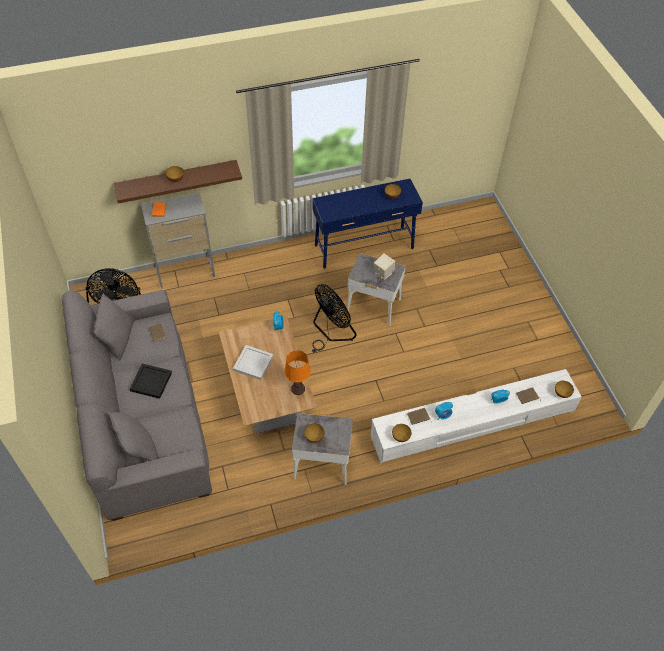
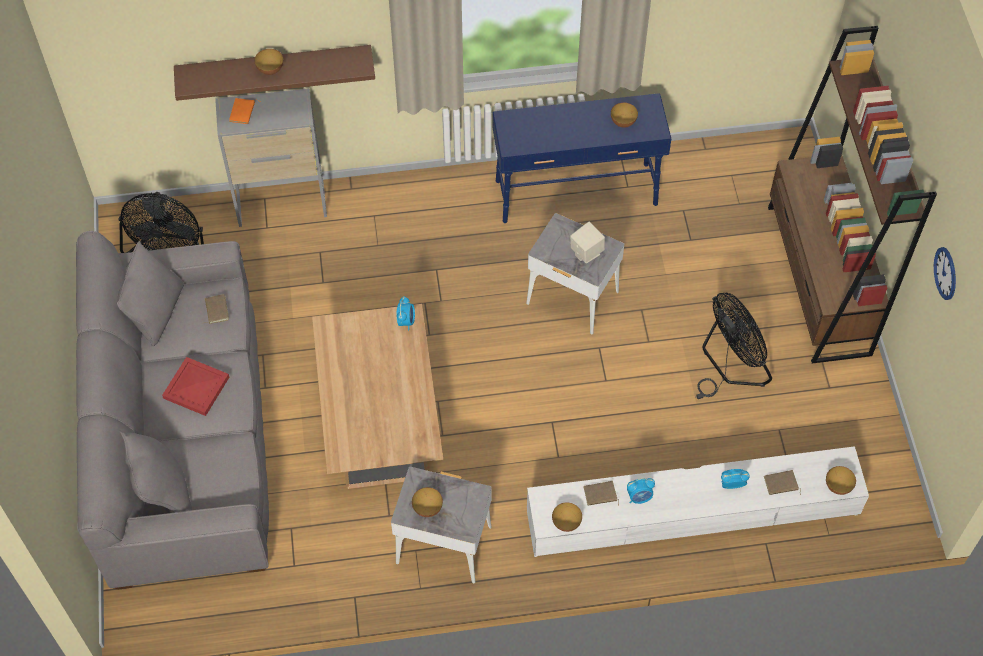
camera: 10 degrees right, 5 degrees up
black tray [130,364,172,399] -> red tray [162,357,229,416]
white tray [233,345,274,380] -> none
orange table lamp [284,350,311,395] -> none
black fan [312,284,357,353] -> black fan moved to [695,293,772,399]
none -> brown bookcase [768,26,937,363]
none -> wall clock [934,247,956,300]

